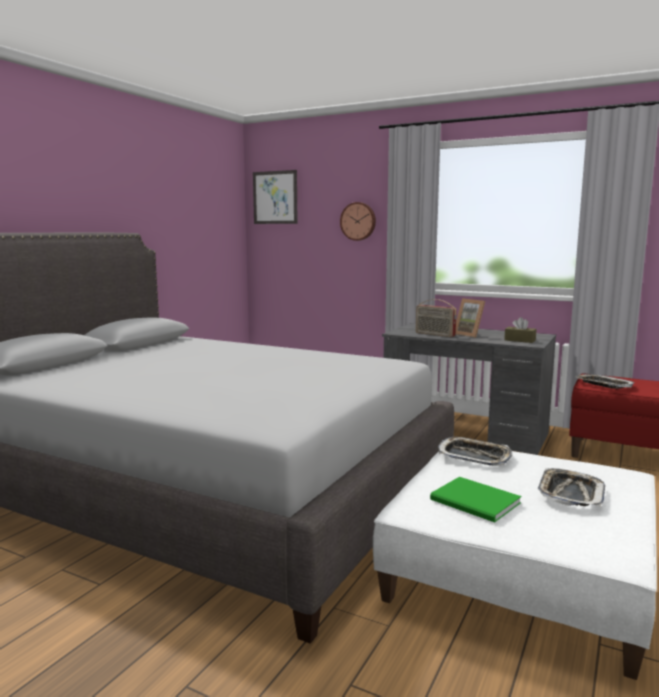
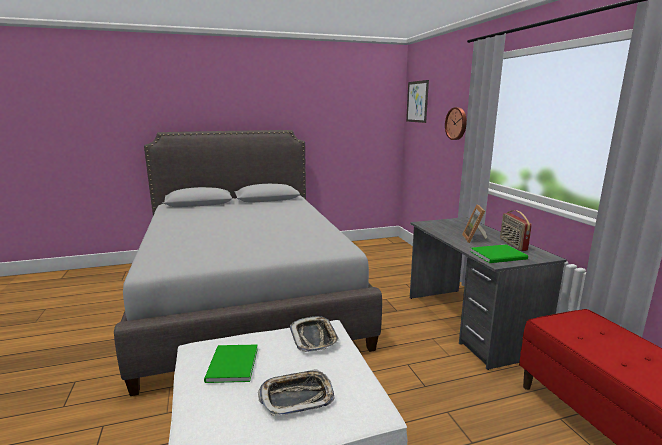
camera: 45 degrees right, 5 degrees up
radio [416,299,457,337] -> radio moved to [500,210,532,251]
brown tissue box [504,317,536,343] -> green book [470,244,528,263]
tray [576,374,635,389] -> none

